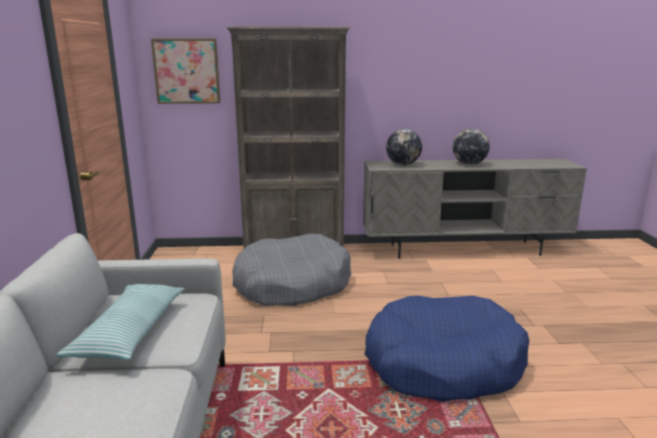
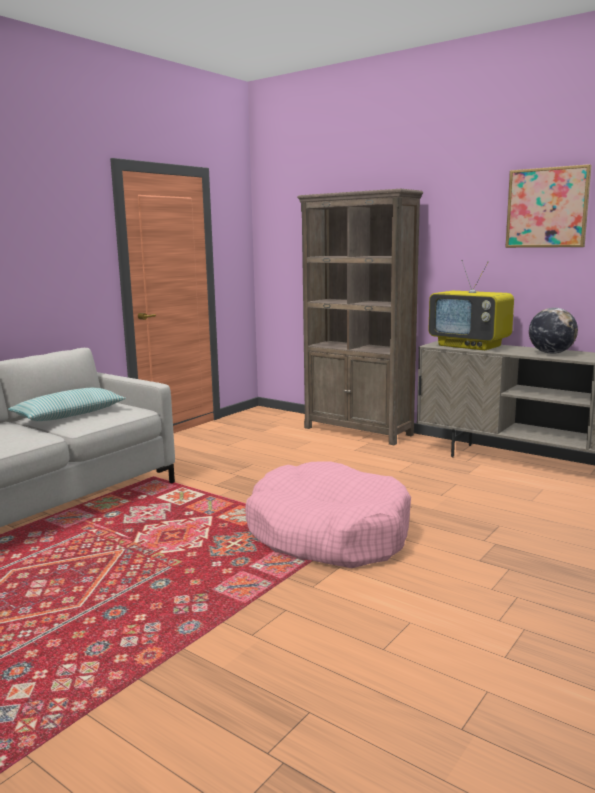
camera: 40 degrees right, 5 degrees down
picture [151,39,220,104] -> picture moved to [505,164,592,248]
grey dog bed [232,234,351,306] -> none
blue dog bed [365,296,529,402] -> pink dog bed [245,461,411,568]
globe [386,129,422,165] -> television [428,260,514,350]

